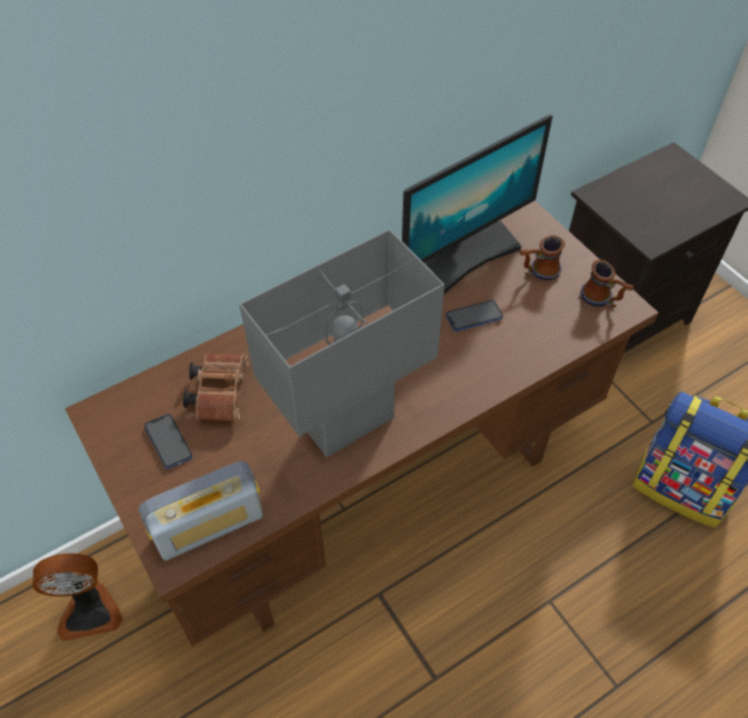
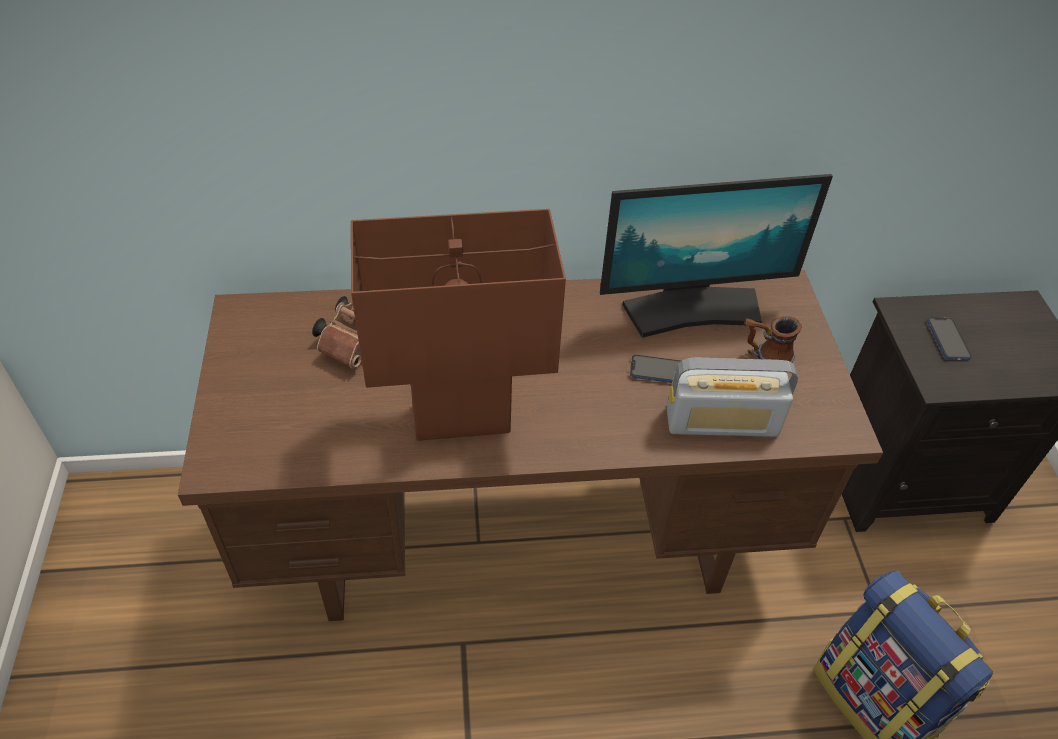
camera: 25 degrees right, 5 degrees down
fan [33,553,122,641] -> none
radio [139,461,263,560] -> radio moved to [667,358,798,437]
phone [144,414,192,469] -> phone moved to [927,317,972,360]
grey table lamp [239,229,445,457] -> brown table lamp [351,209,566,441]
mug [580,260,634,307] -> none

